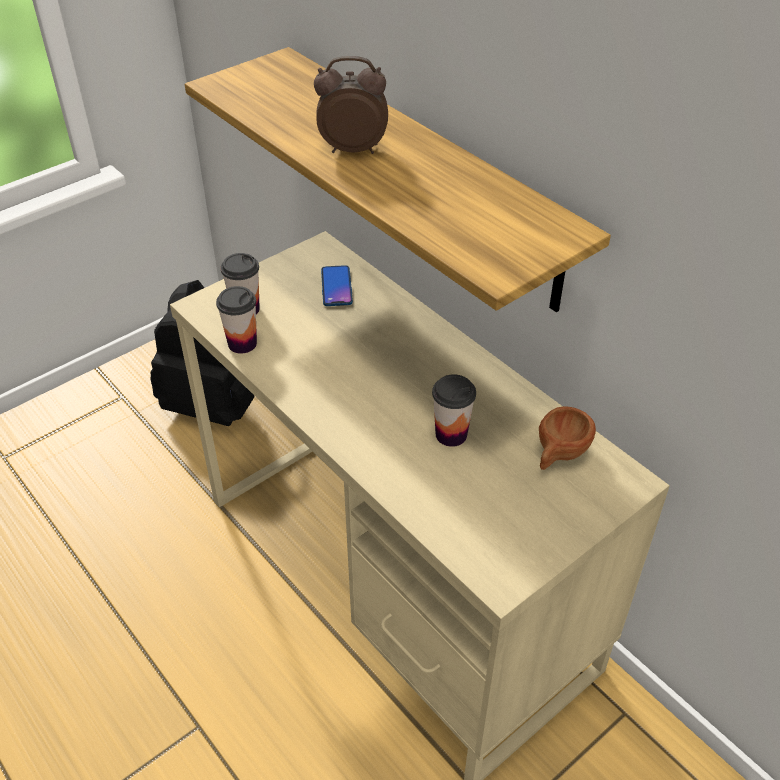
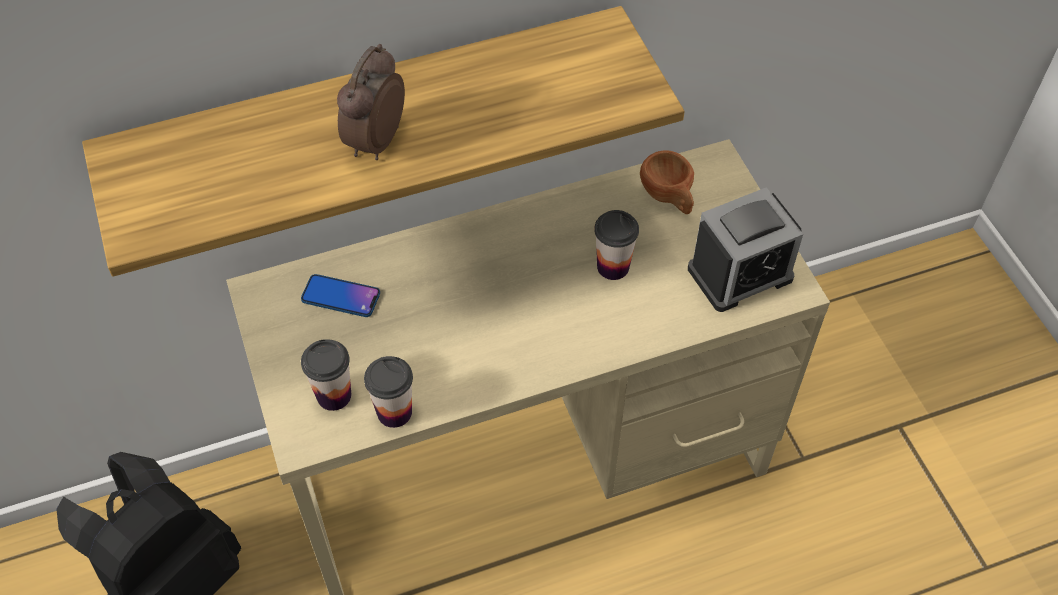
camera: 70 degrees left, 10 degrees up
none -> alarm clock [688,187,803,312]

